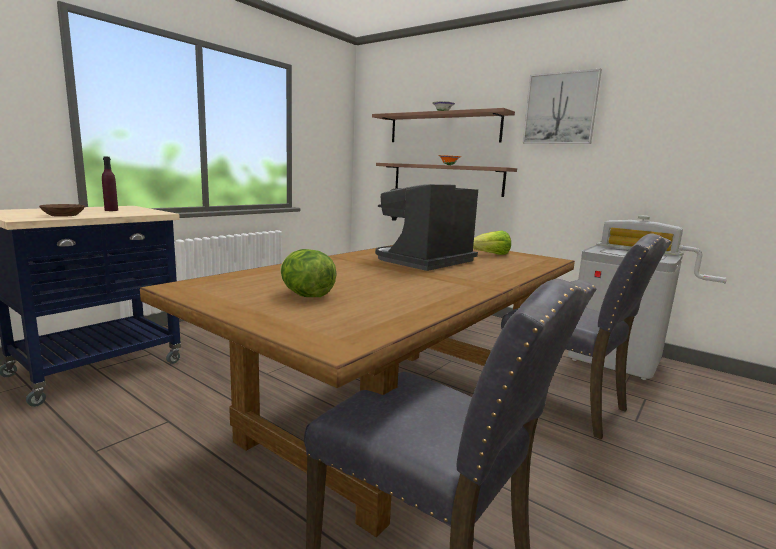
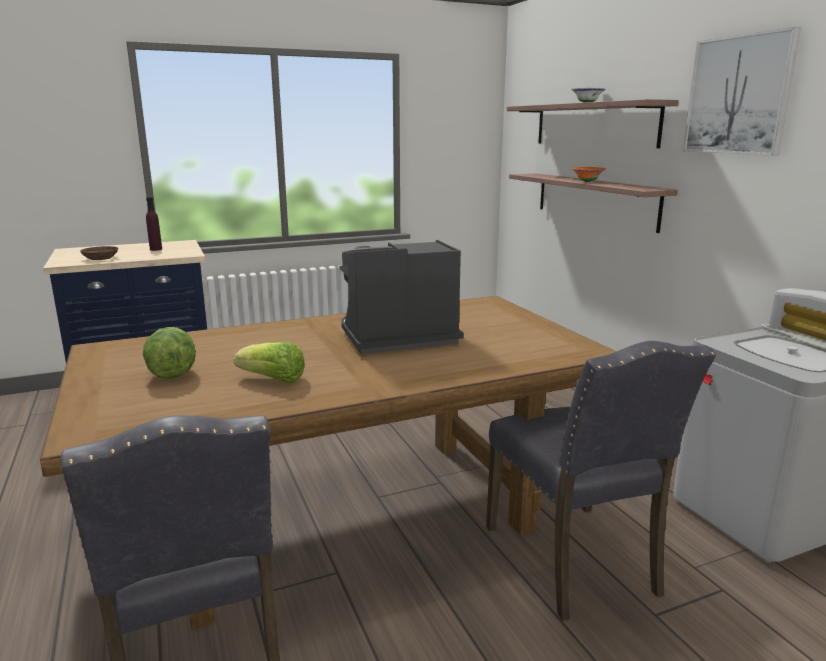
camera: 30 degrees right, 5 degrees up
lettuce [473,230,511,255] -> lettuce moved to [234,342,305,383]

